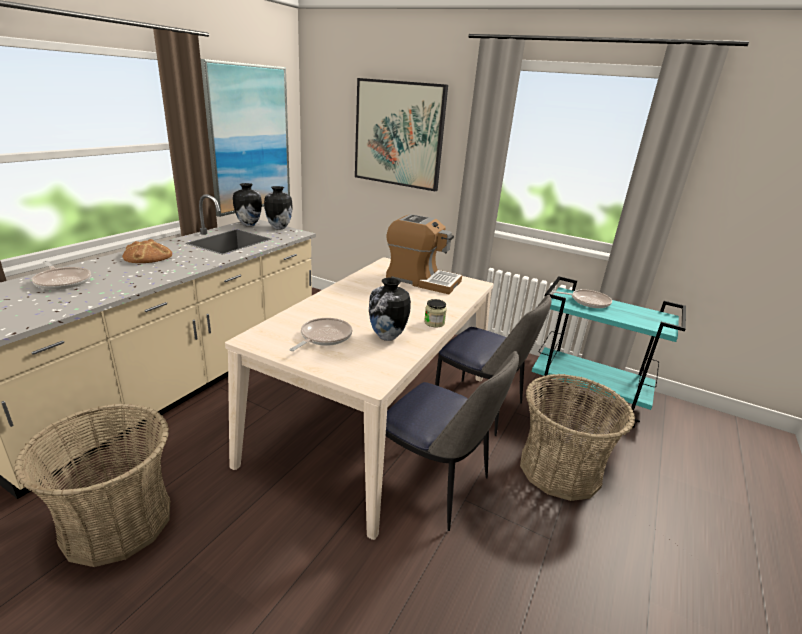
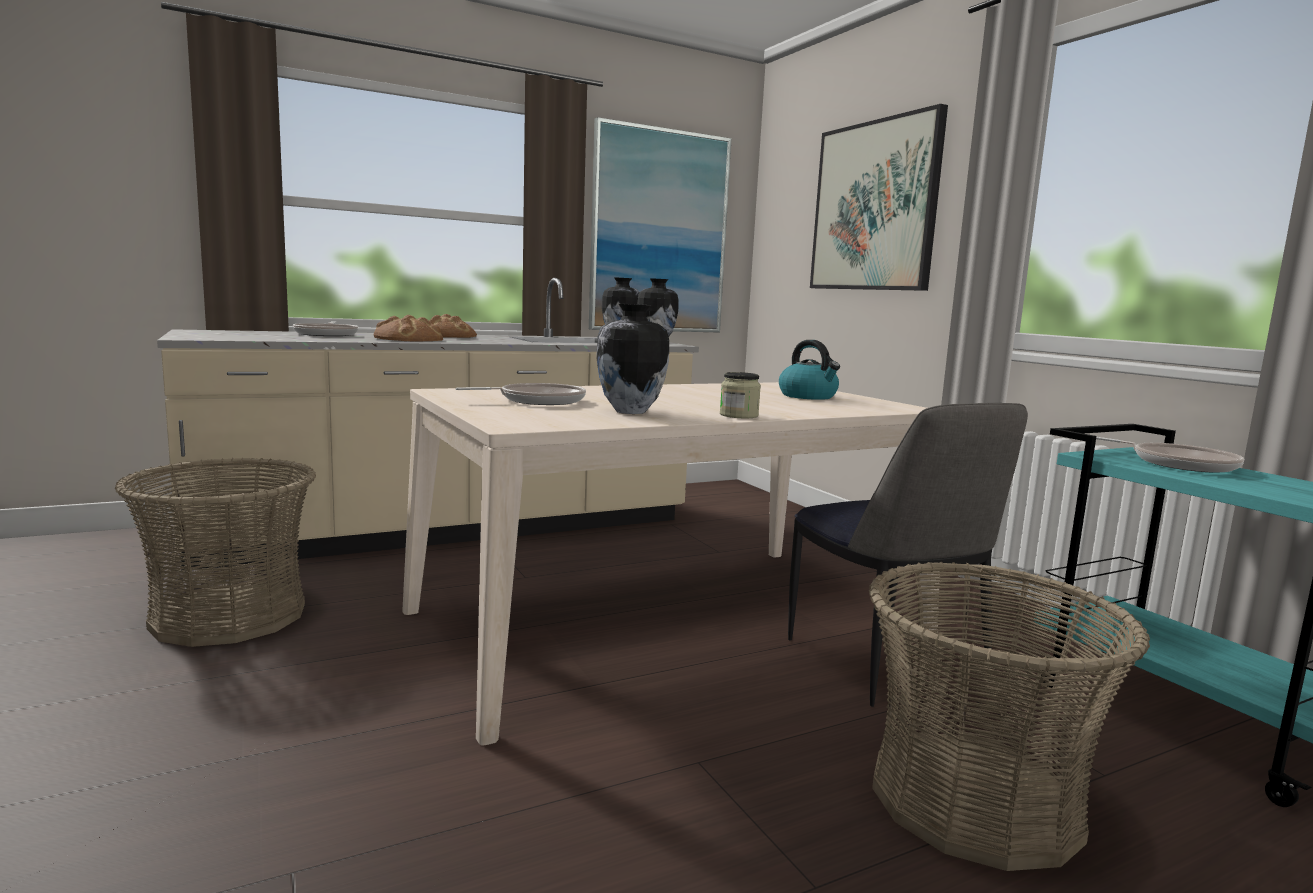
camera: 35 degrees right, 15 degrees down
coffee machine [386,214,462,294] -> kettle [779,340,840,400]
chair [386,351,519,531] -> none
none -> bread [374,315,443,341]

